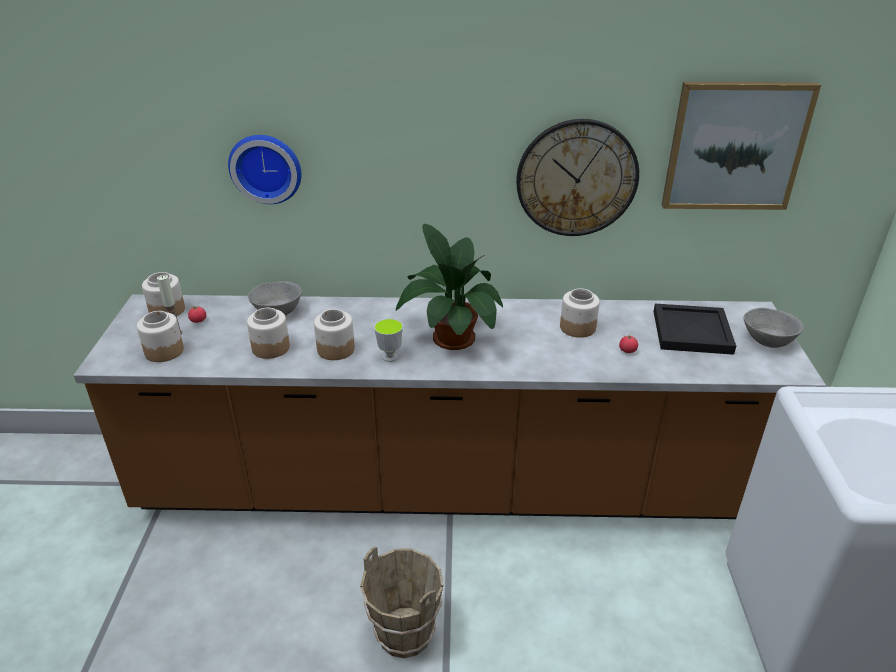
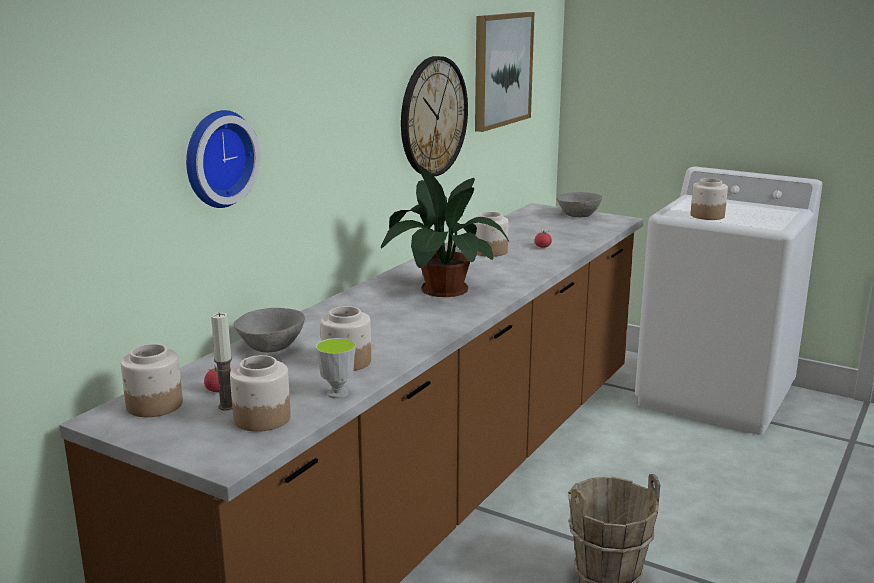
camera: 60 degrees left, 15 degrees down
jar [314,309,355,360] -> jar moved to [691,178,728,220]
cup [374,318,403,362] -> cup moved to [316,338,356,398]
black tray [654,304,736,355] -> none

